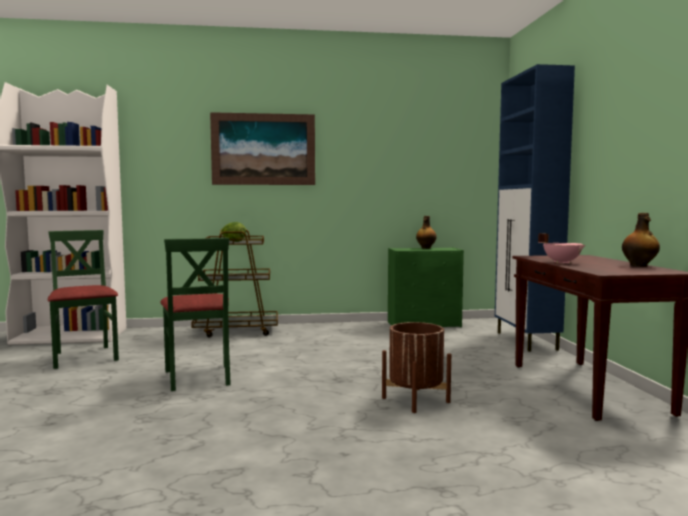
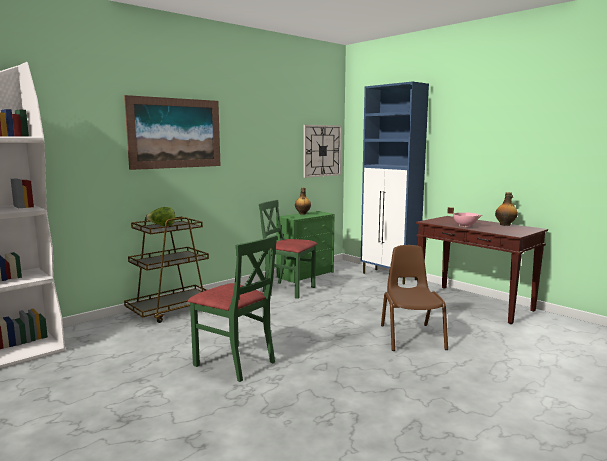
camera: 35 degrees left, 5 degrees up
green chair [48,230,119,369] -> green chair moved to [259,200,317,299]
brown planter [382,322,451,413] -> brown chair [381,245,448,351]
none -> wall clock [303,125,342,178]

